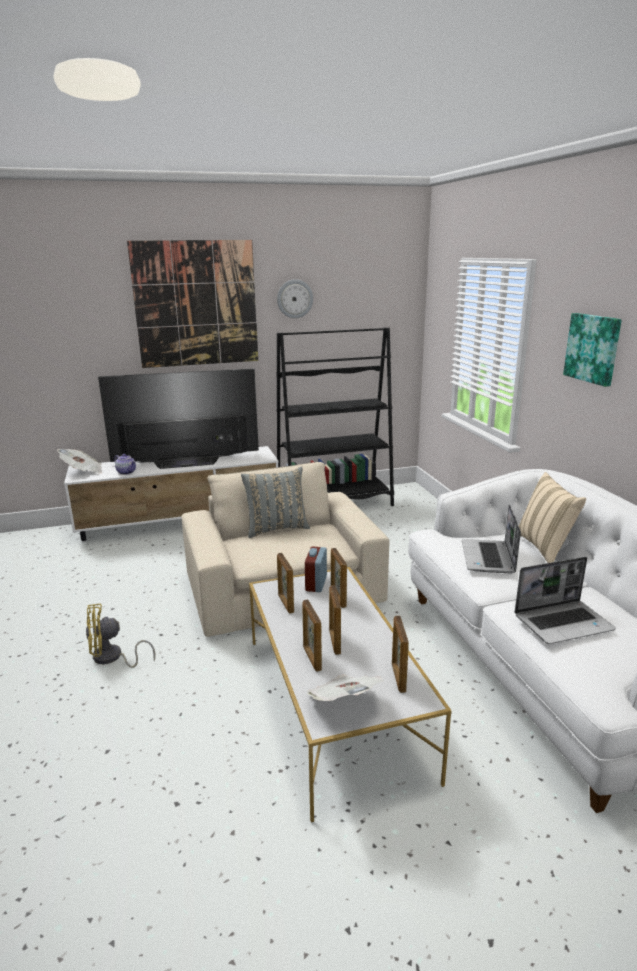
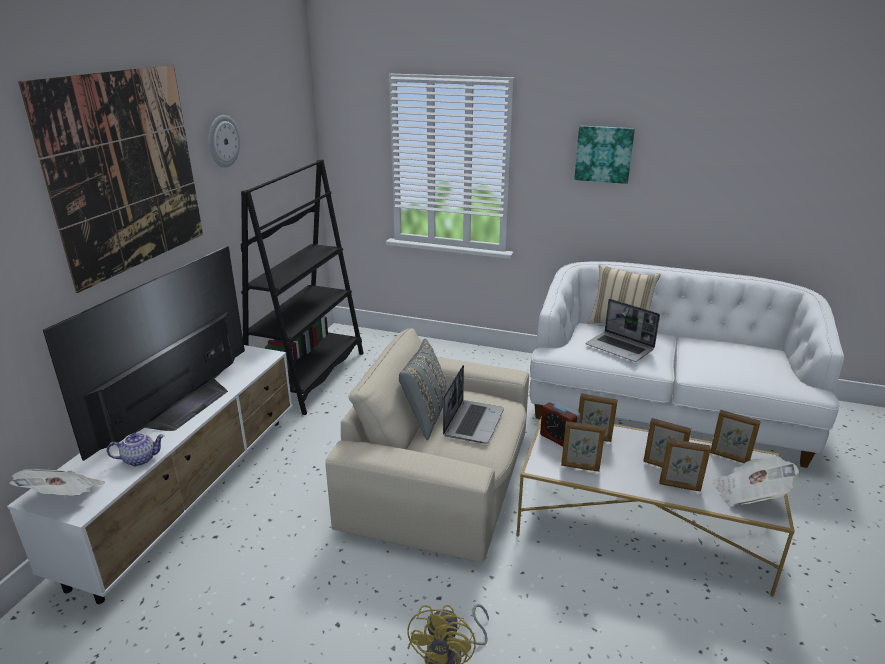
camera: 55 degrees left, 5 degrees up
laptop [515,557,616,644] -> laptop moved to [443,365,504,444]

